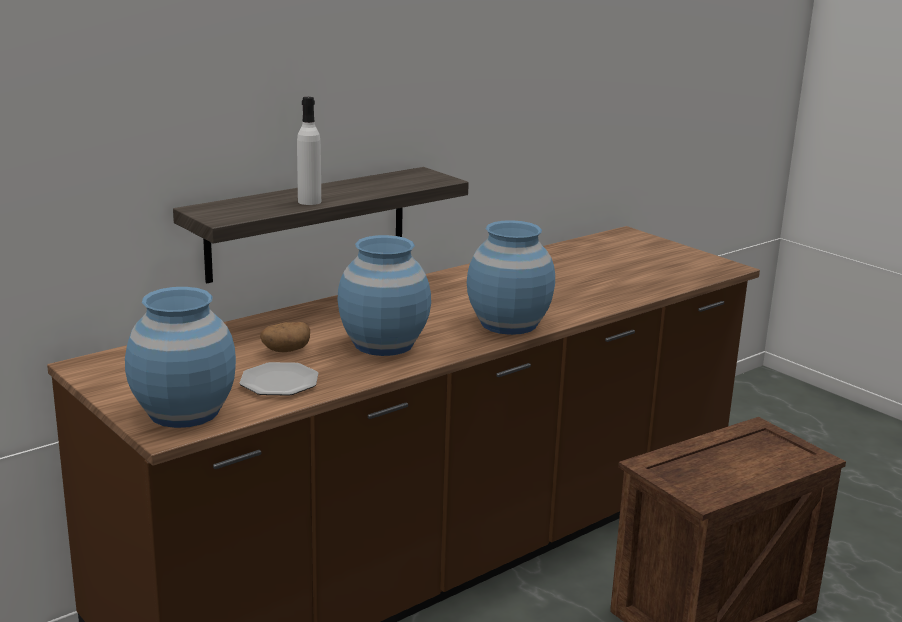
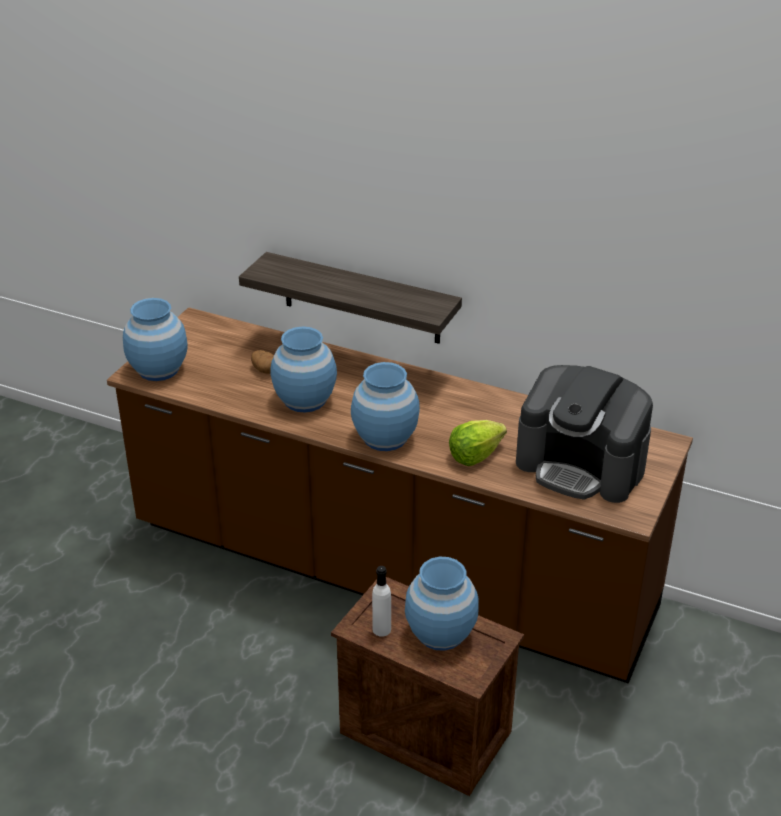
camera: 65 degrees right, 15 degrees up
plate [240,362,318,396] -> none
white bottle [297,97,321,205] -> white bottle moved to [372,566,391,637]
none -> blue vase [405,557,479,651]
none -> lettuce [449,420,507,466]
none -> coffee machine [516,365,653,503]

